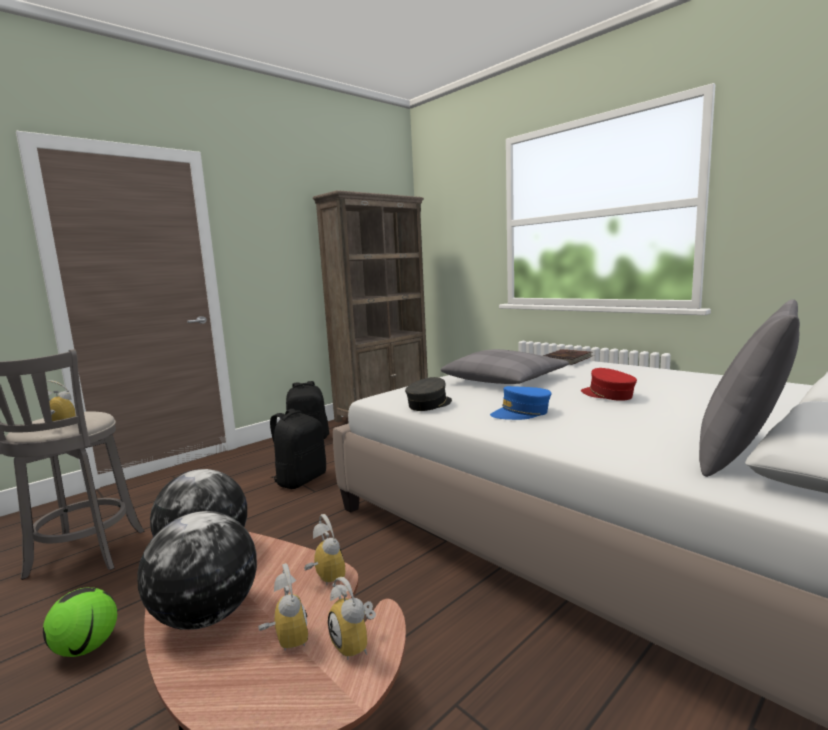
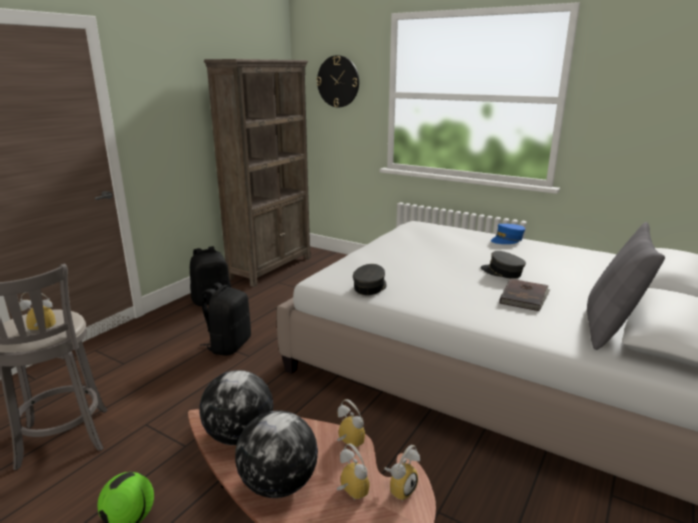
camera: 15 degrees left, 10 degrees up
alarm clock [328,577,376,660] -> alarm clock turned 90 degrees counterclockwise [384,445,420,502]
grey pillow [440,349,569,384] -> none
blue cap [490,386,551,420] -> blue cap moved to [491,224,525,244]
brown book [543,349,594,365] -> brown book moved to [499,279,550,311]
red cap [581,368,637,401] -> grey cap [481,251,526,279]
none -> wall clock [316,55,359,107]

